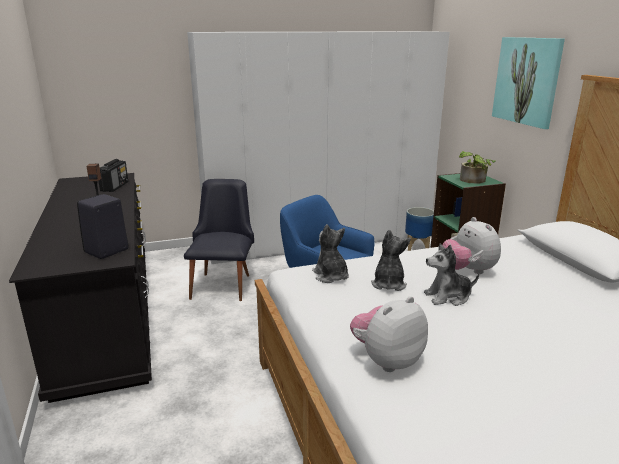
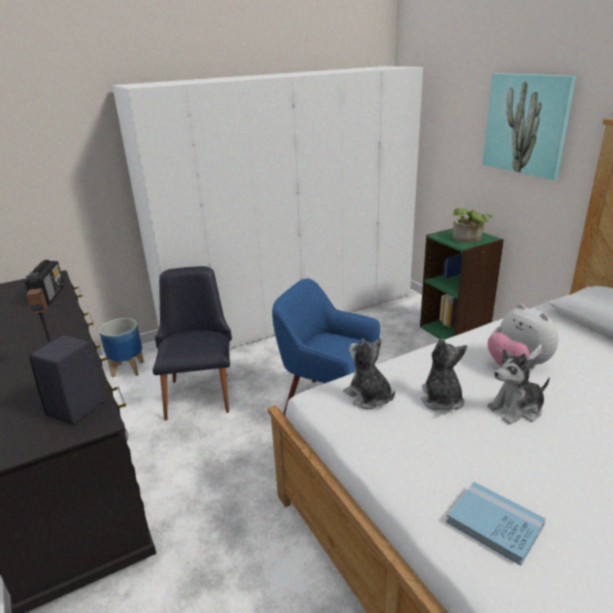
camera: 10 degrees left, 5 degrees up
plush toy [350,296,428,372] -> blue book [447,482,546,566]
planter [405,207,434,251] -> planter moved to [99,318,144,377]

